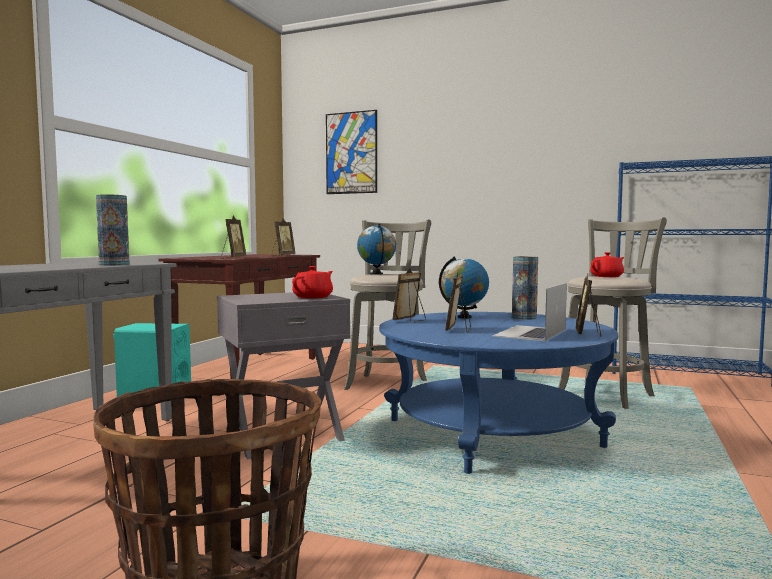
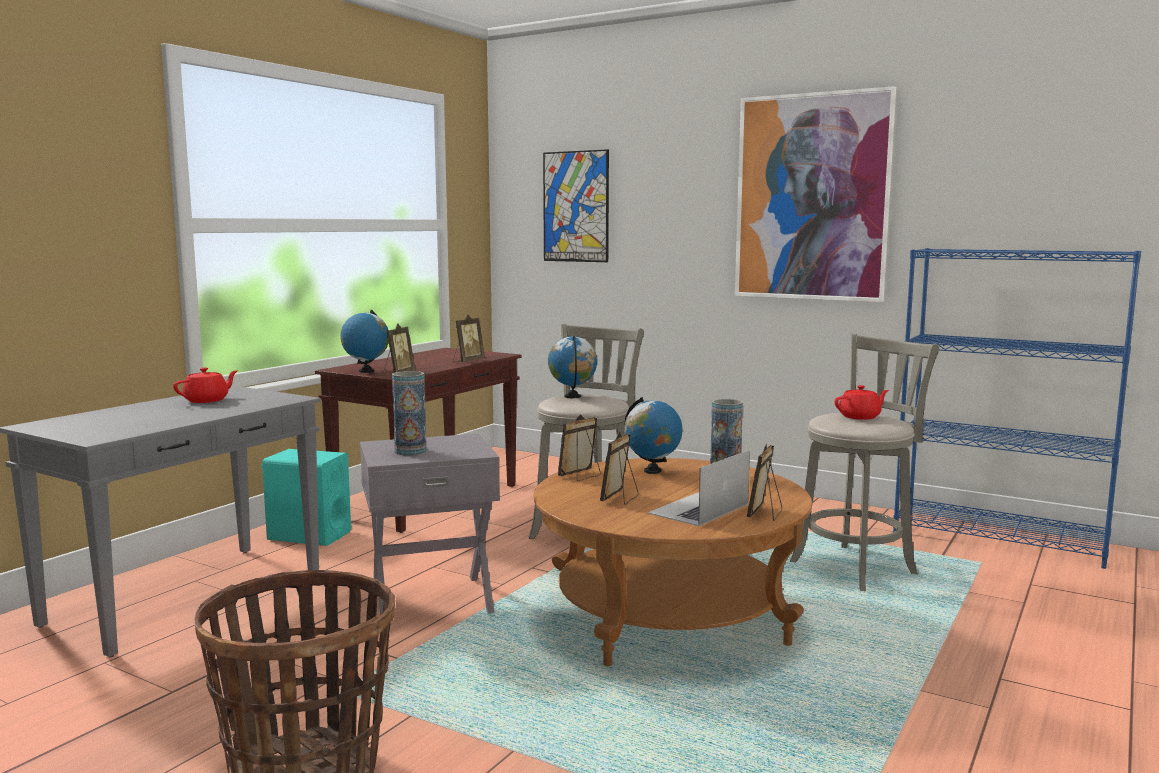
camera: 10 degrees right, 5 degrees up
vase [96,194,130,266] -> vase moved to [392,371,427,455]
red teapot [292,266,333,298] -> red teapot moved to [173,368,238,403]
blue coffee table [379,312,619,474] -> brown coffee table [534,458,812,666]
none -> globe [340,310,389,373]
none -> picture [735,86,896,302]

